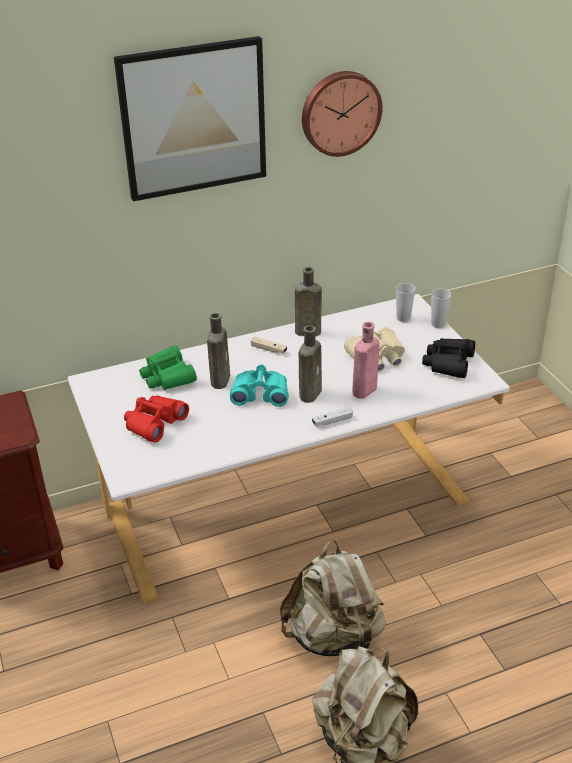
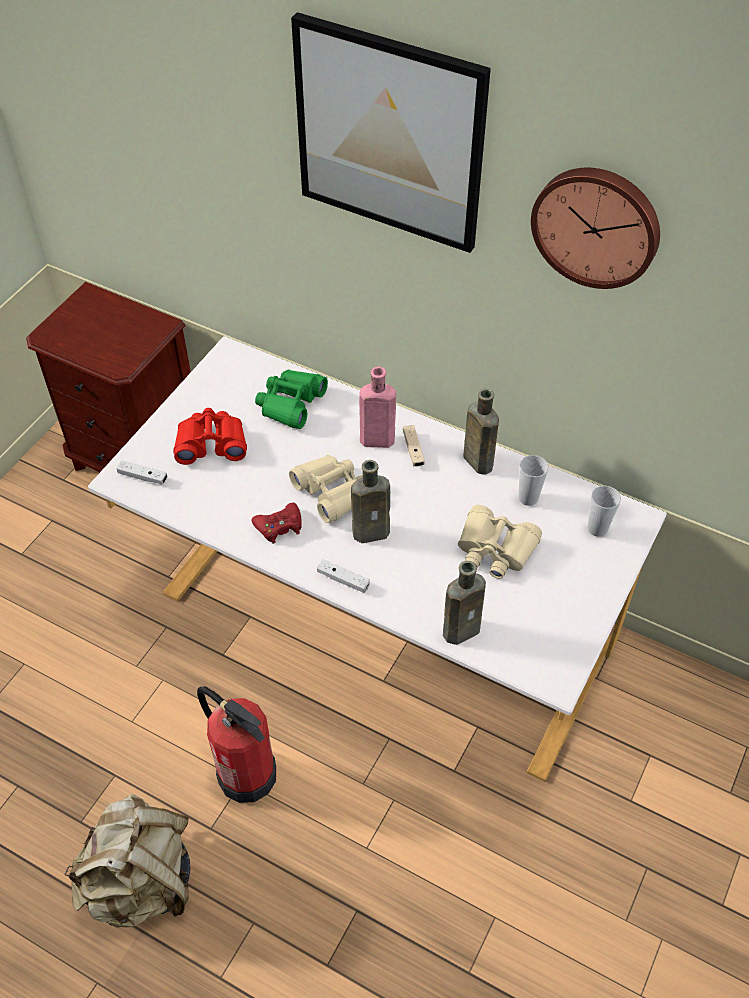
camera: 50 degrees right, 15 degrees up
brown bottle [207,313,230,389] -> brown bottle moved to [443,561,486,645]
turquoise binoculars [230,364,289,407] -> beige binoculars [289,455,363,523]
beige backpack [280,540,386,656] -> fire extinguisher [197,687,276,803]
pink bottle [352,322,379,399] -> pink bottle moved to [359,367,396,448]
black binoculars [422,338,475,378] -> none
cup [431,289,451,328] -> cup moved to [519,455,549,506]
none -> white game controller [116,461,167,485]
none -> red game controller [251,503,302,544]

